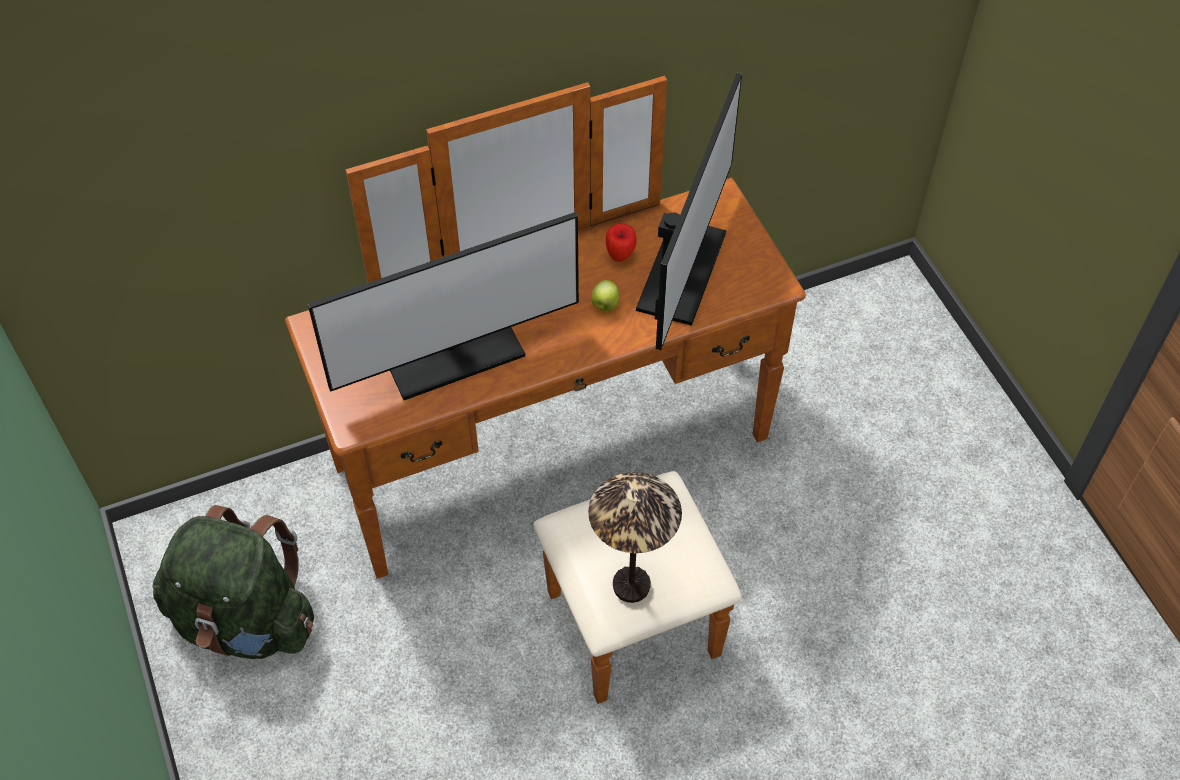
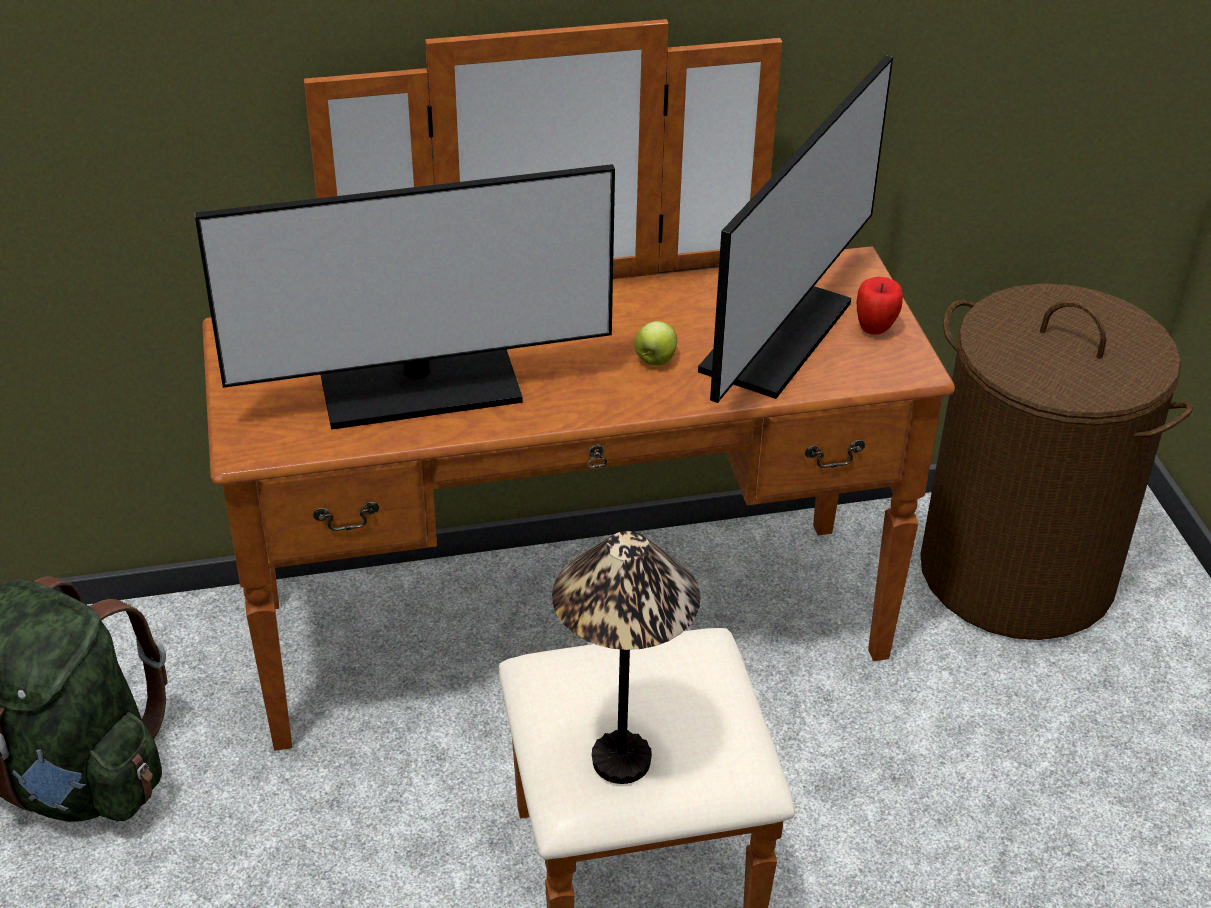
camera: 10 degrees right, 15 degrees down
apple [606,223,636,262] -> apple moved to [857,277,903,335]
none -> brown laundry basket [920,283,1193,640]

